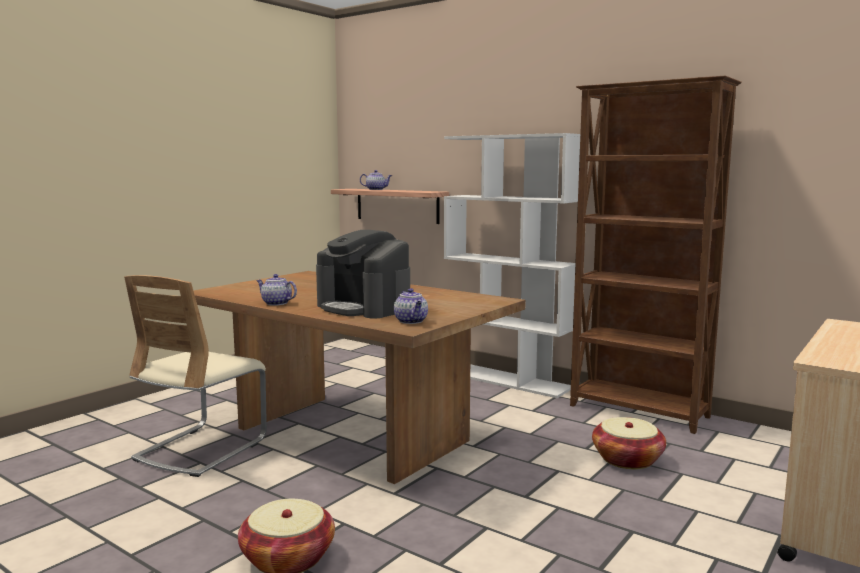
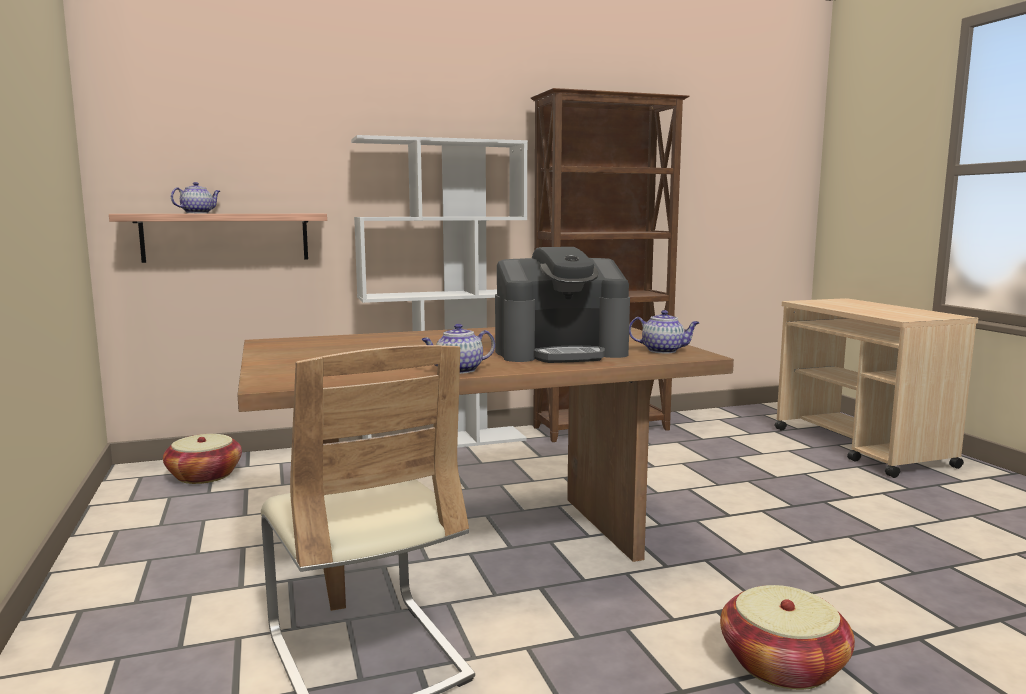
camera: 55 degrees left, 0 degrees up
basket [592,417,666,469] -> basket moved to [163,434,242,484]

